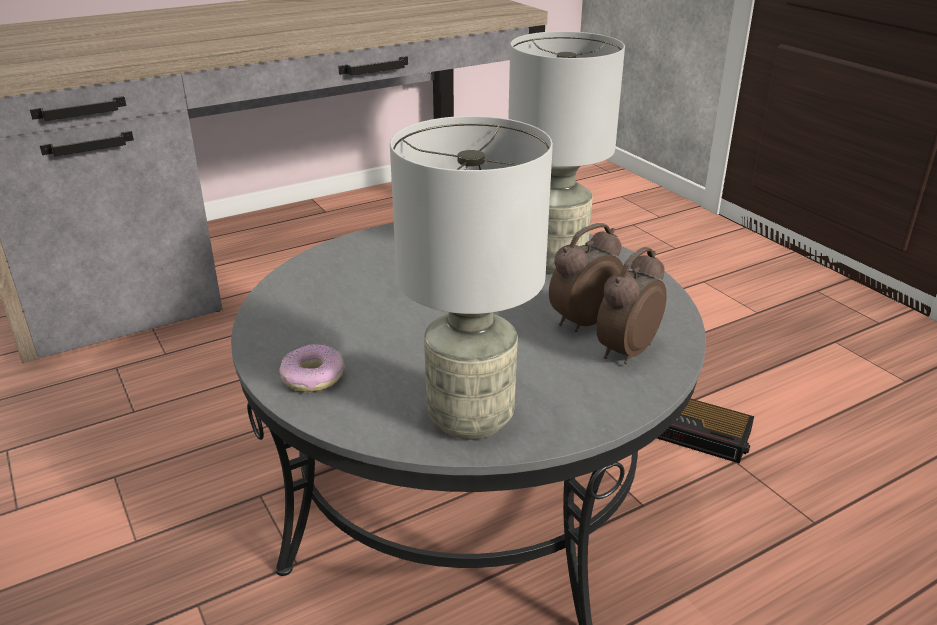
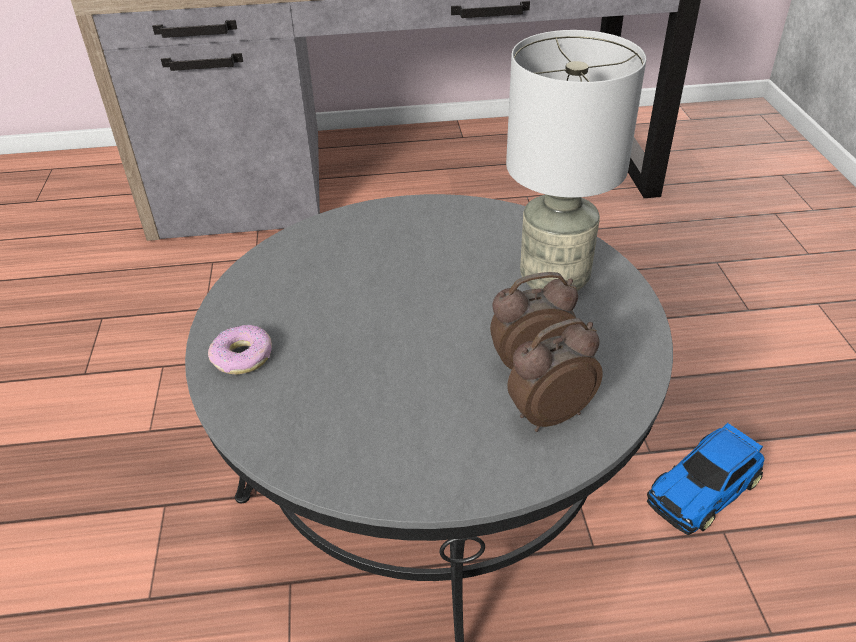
camera: 25 degrees right, 10 degrees up
grey table lamp [390,116,553,440] -> none
alarm clock [657,399,754,464] -> toy car [647,423,765,535]

